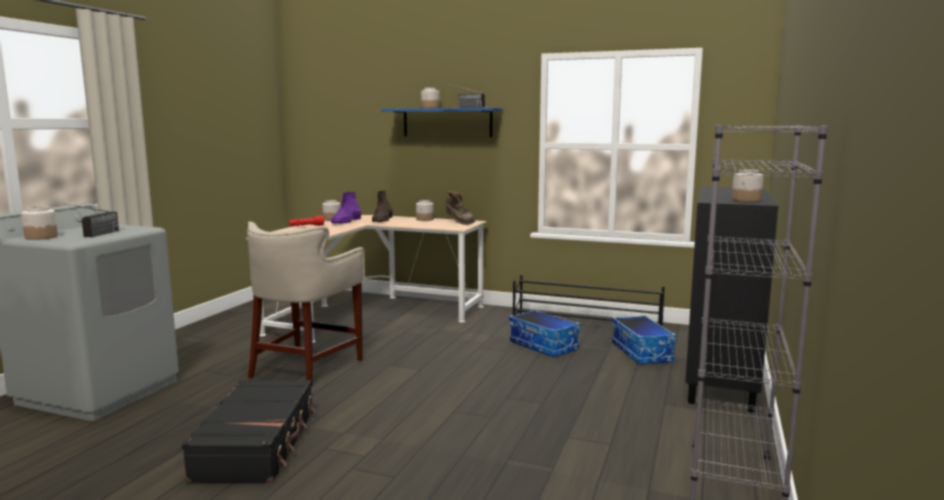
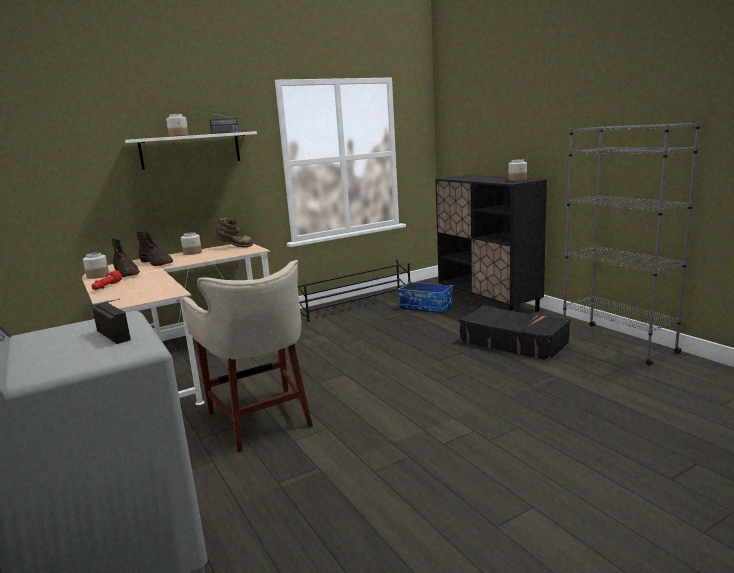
camera: 50 degrees left, 5 degrees up
jar [21,206,58,240] -> none
black suitcase [182,380,316,483] -> black suitcase moved to [459,305,570,361]
purple boot [331,191,361,224] -> brown boot [111,238,140,277]
blue shelf [381,108,503,137] -> white shelf [125,131,257,170]
storage box [509,310,580,357] -> none

